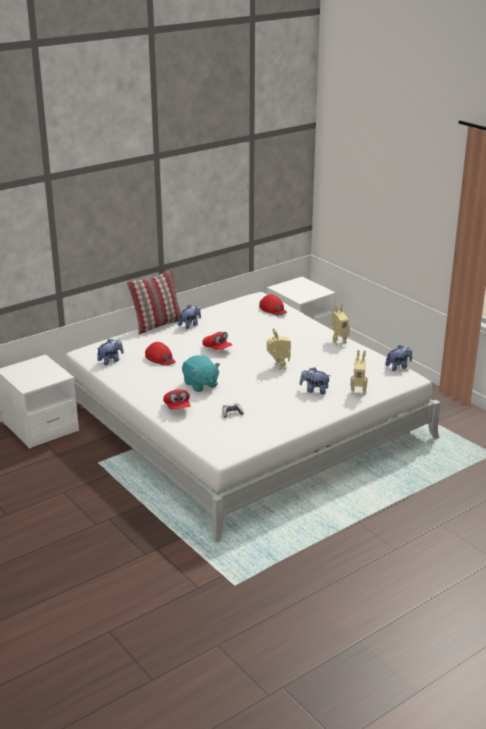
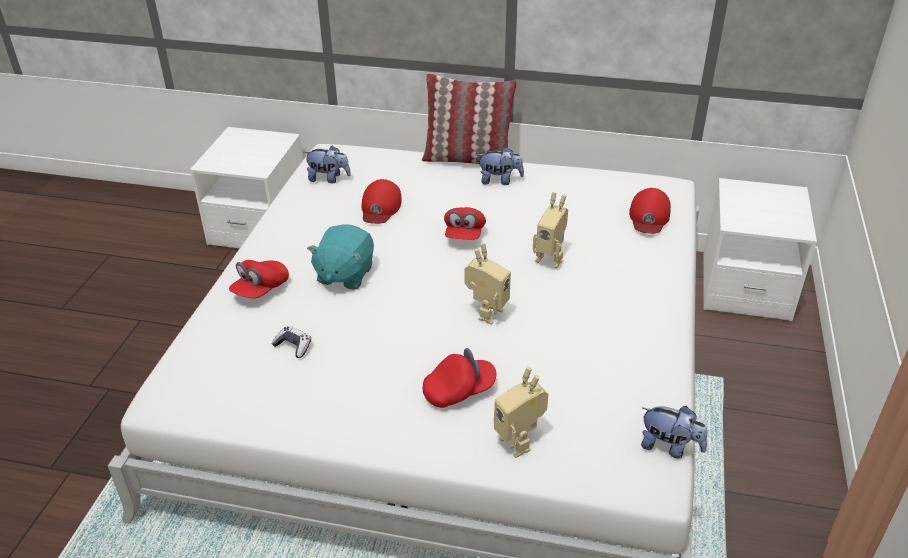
camera: 50 degrees right, 10 degrees up
plush toy [299,367,330,395] -> red cap [423,348,496,408]
toy robot [331,303,350,345] -> toy robot moved to [533,192,568,269]

